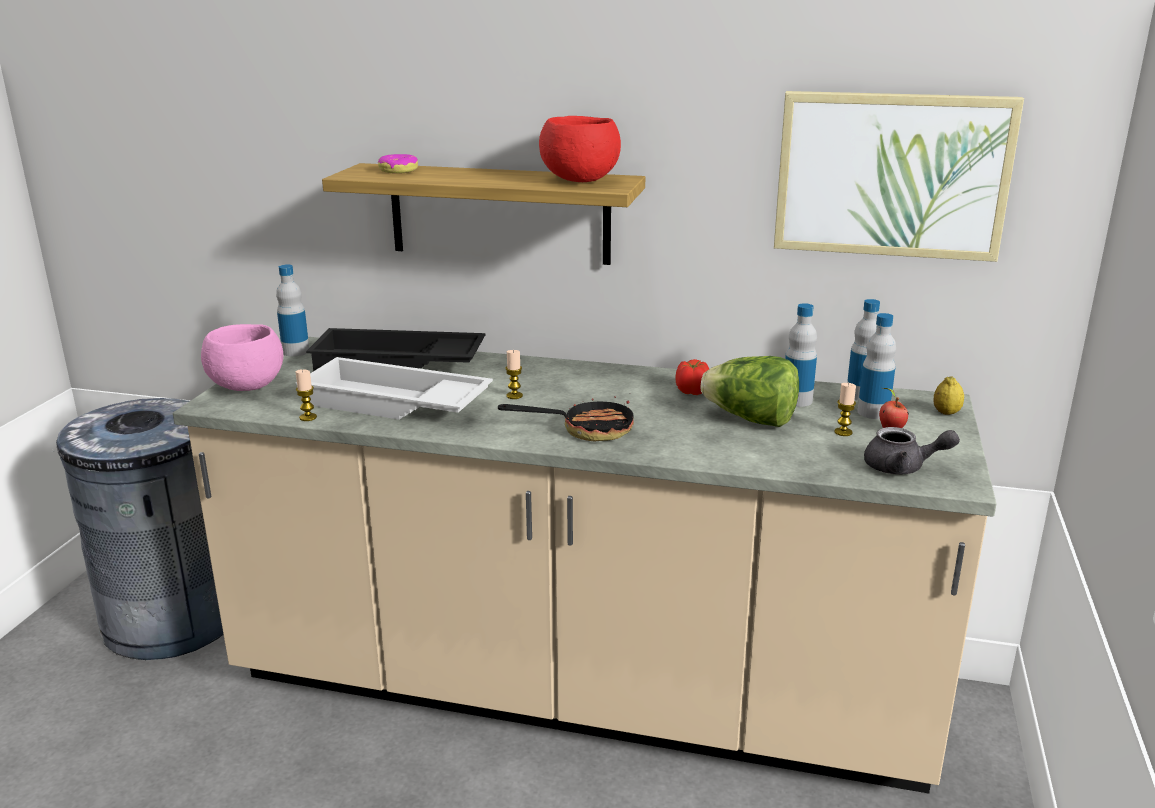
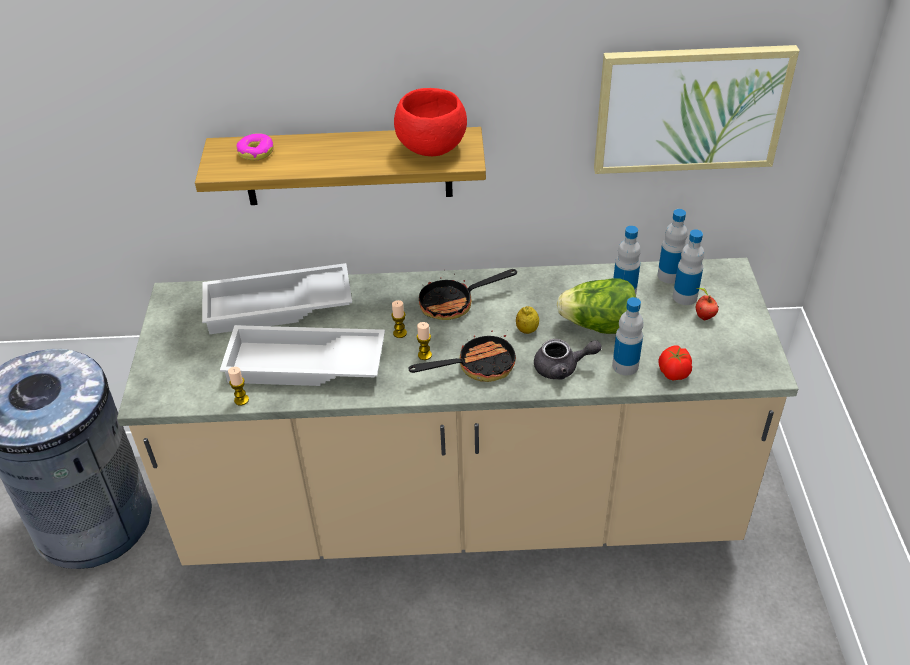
camera: 15 degrees left, 20 degrees up
pink bowl [201,324,283,391] -> none
bottle [276,265,309,357] -> bottle moved to [612,297,644,375]
black tray [306,328,485,371] -> white tray [202,263,352,334]
tomato [676,359,709,395] -> tomato moved to [659,345,692,380]
candle [834,383,856,436] -> candle moved to [417,322,432,360]
grey teapot [864,427,960,475] -> grey teapot moved to [534,339,602,380]
lemon [933,376,964,415] -> lemon moved to [516,306,539,334]
none -> frying pan [419,269,517,320]

